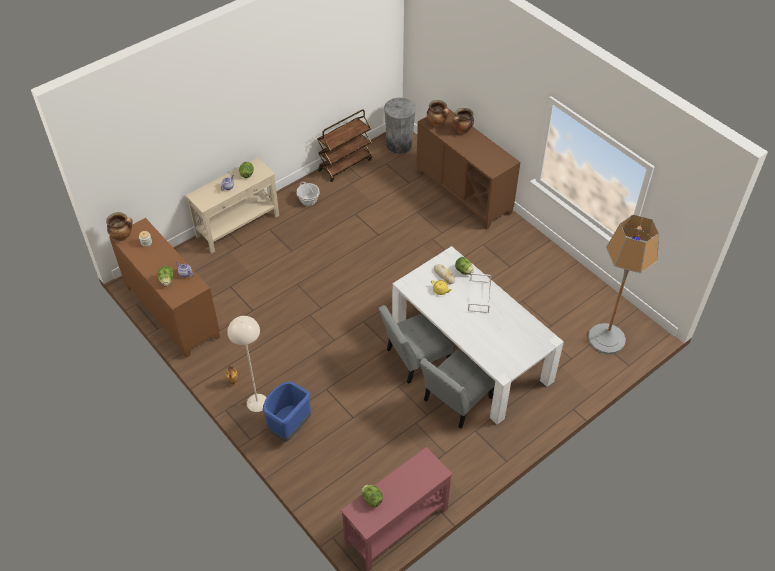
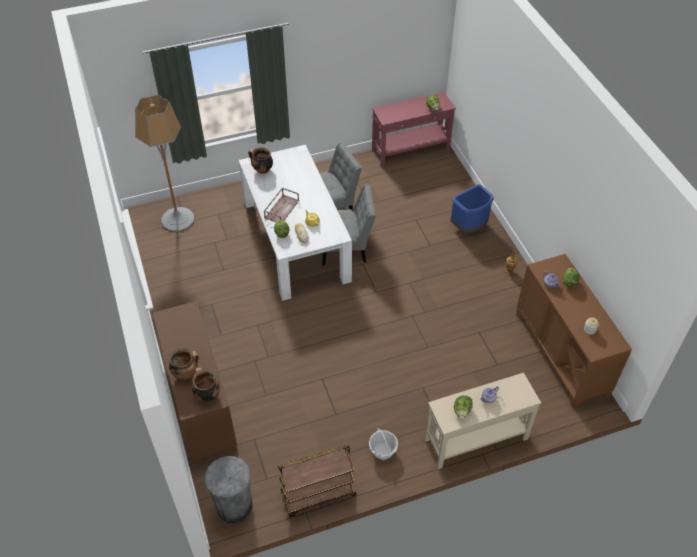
camera: 160 degrees left, 0 degrees up
cooking pot [106,212,133,241] -> cooking pot moved to [248,147,273,174]
beige floor lamp [227,316,267,412] -> none
white tray [468,273,491,313] -> brown tray [264,187,299,222]

